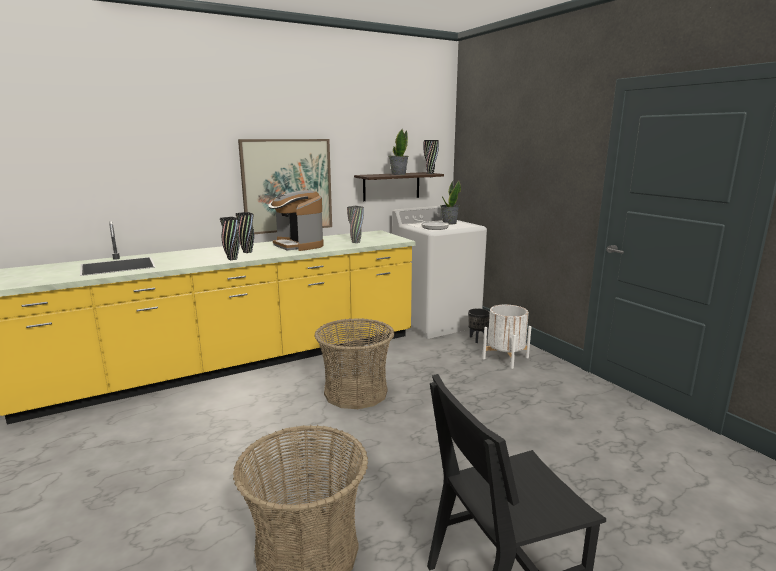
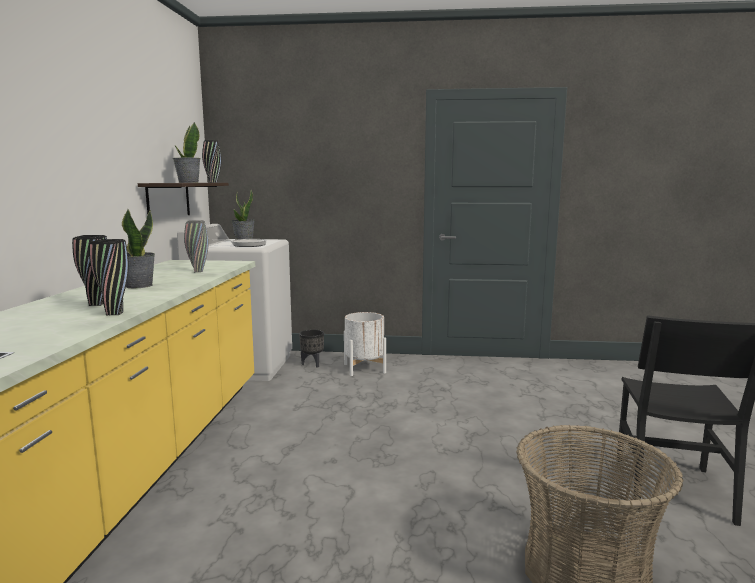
camera: 55 degrees left, 5 degrees down
picture [238,139,332,234] -> none
coffee machine [268,190,324,251] -> potted plant [122,209,155,288]
basket [315,318,395,409] -> none

